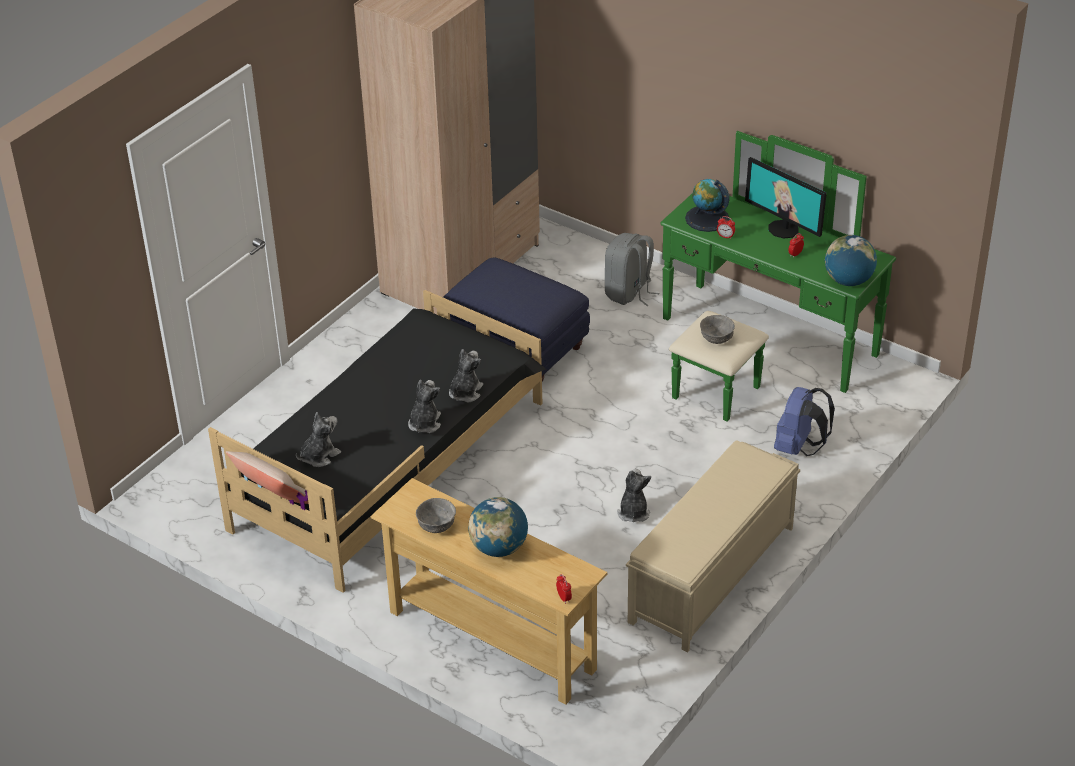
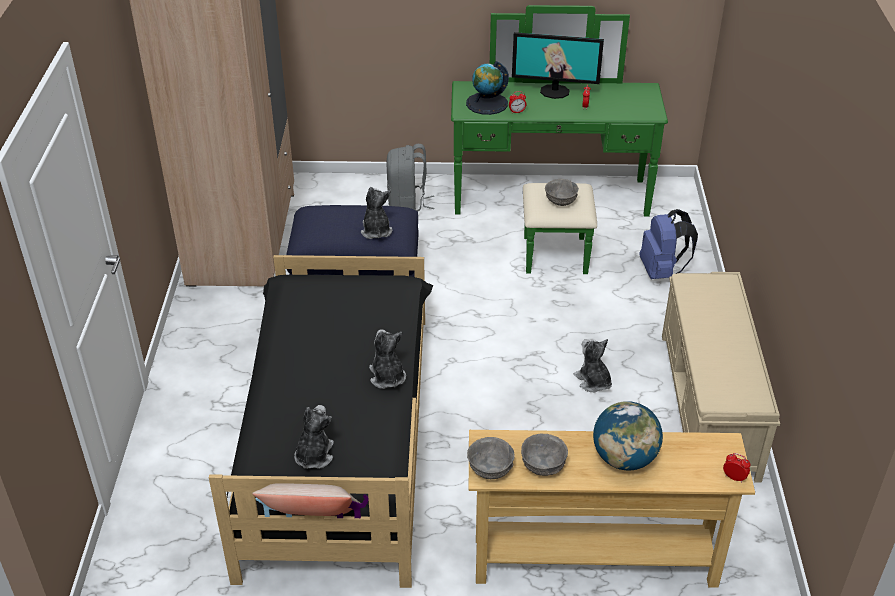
camera: 35 degrees left, 0 degrees up
plush toy [449,349,483,403] -> plush toy moved to [361,187,392,239]
globe [825,235,877,286] -> none
none -> grey bowl [467,437,515,479]

